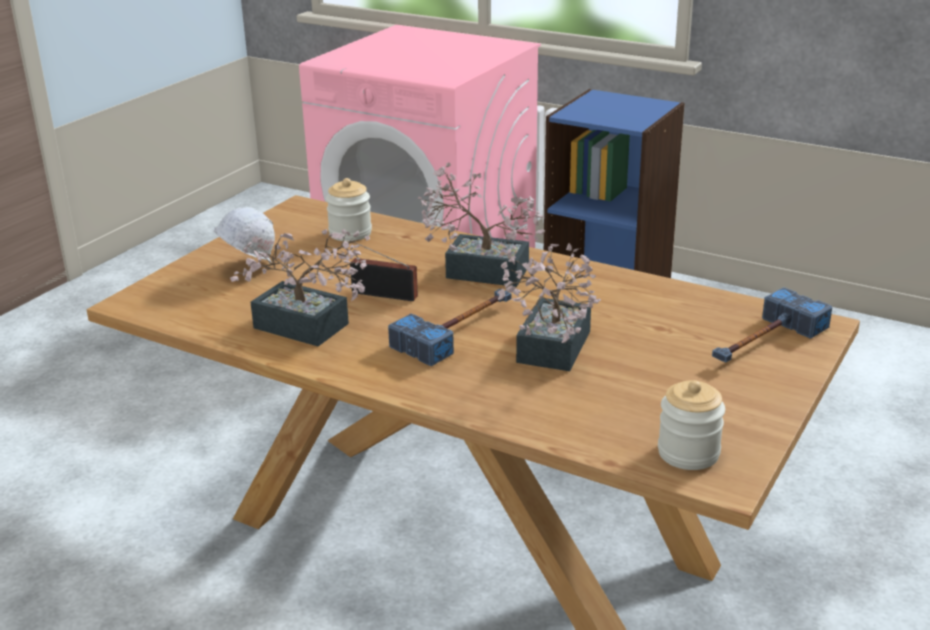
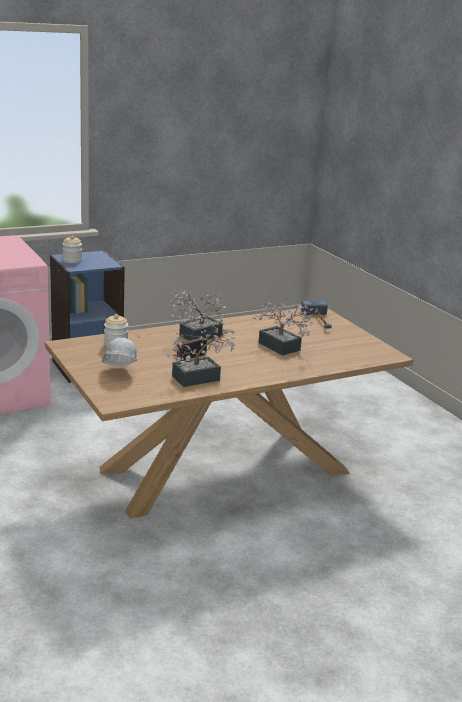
camera: 60 degrees left, 5 degrees down
hammer [388,289,511,366] -> none
jar [658,380,725,470] -> jar moved to [62,235,82,263]

